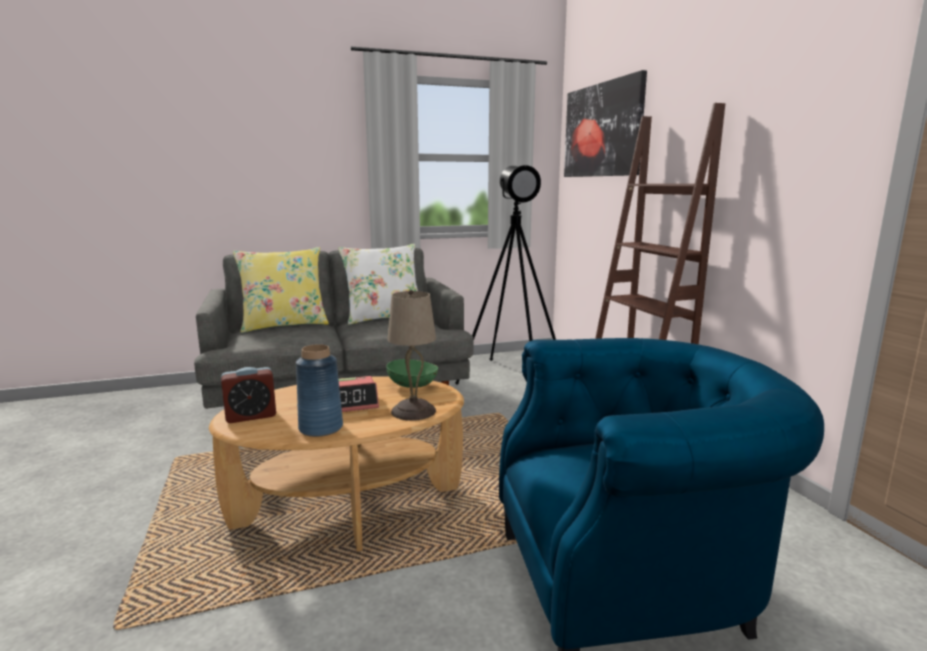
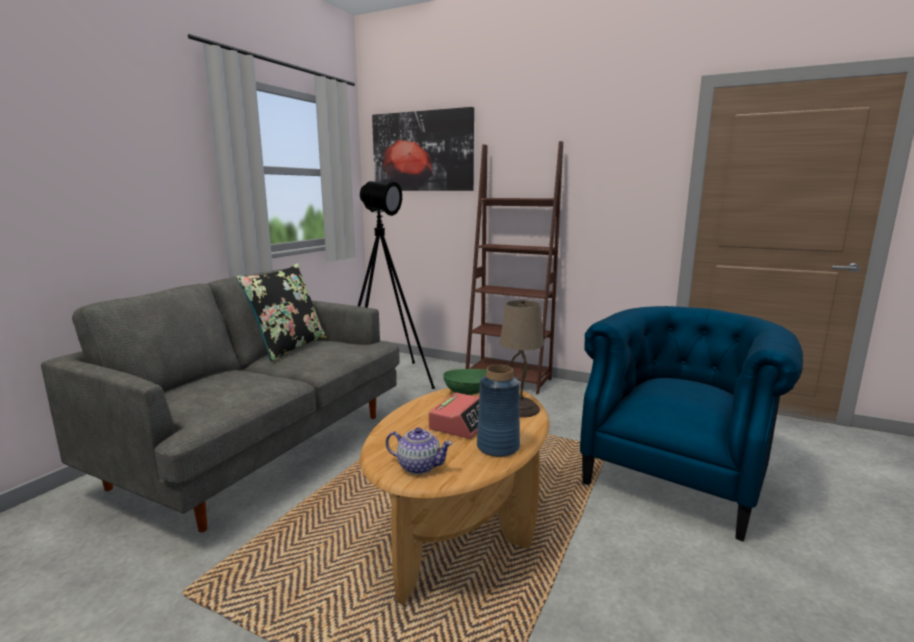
camera: 45 degrees left, 0 degrees up
alarm clock [221,367,276,423] -> teapot [386,427,453,474]
yellow pillow [233,247,329,333] -> none
white pillow [338,244,418,325] -> black pillow [236,264,327,363]

